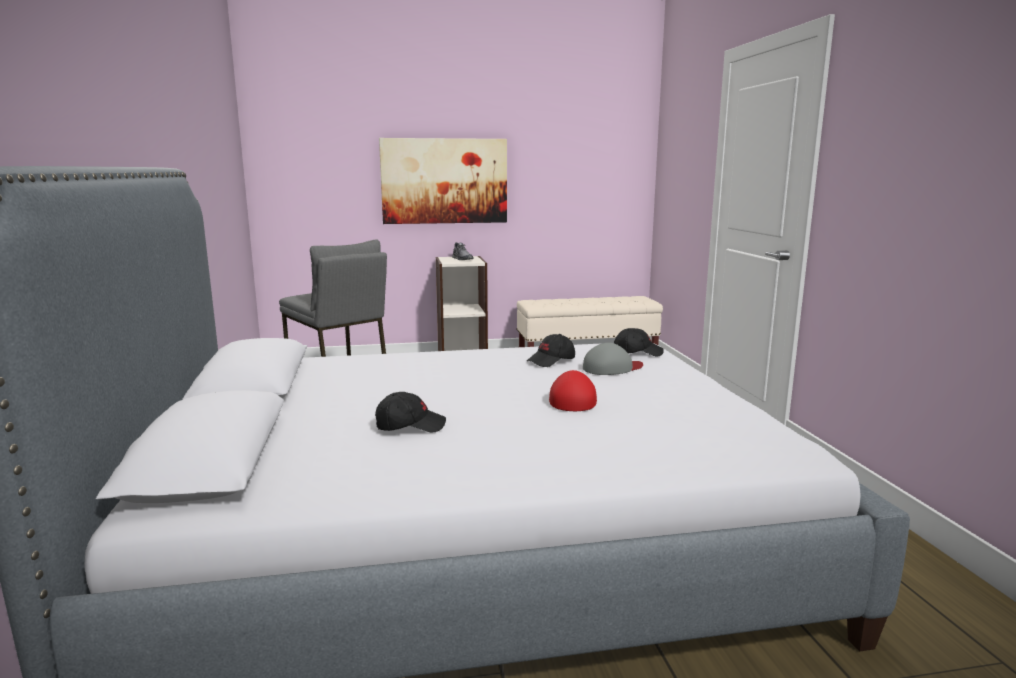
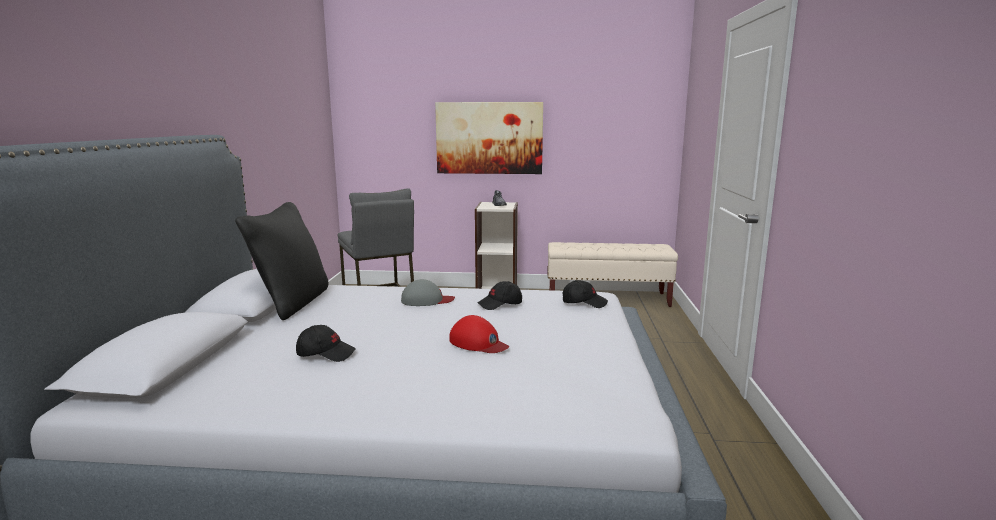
camera: 15 degrees right, 0 degrees up
red cap [549,370,597,411] -> red cap turned 105 degrees clockwise [449,315,509,353]
grey cap [583,343,643,375] -> grey cap moved to [401,279,455,306]
none -> black pillow [235,202,328,320]

